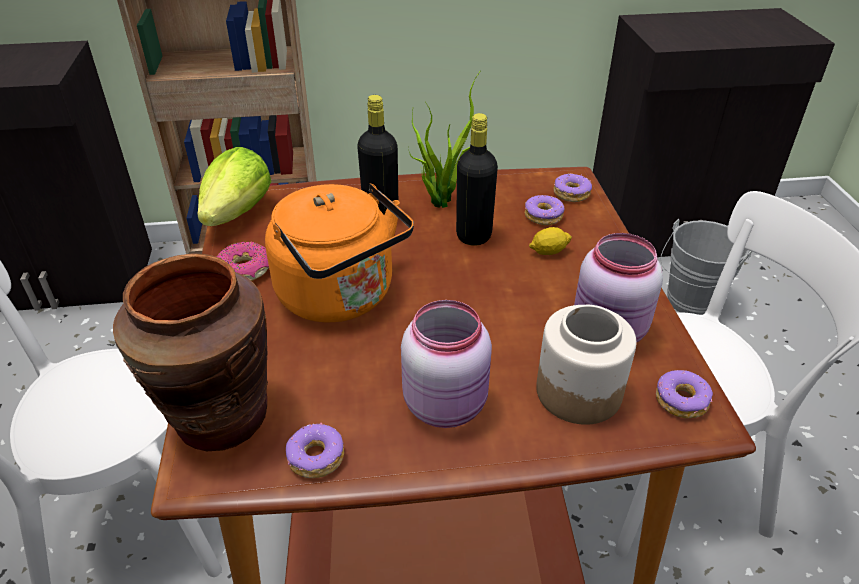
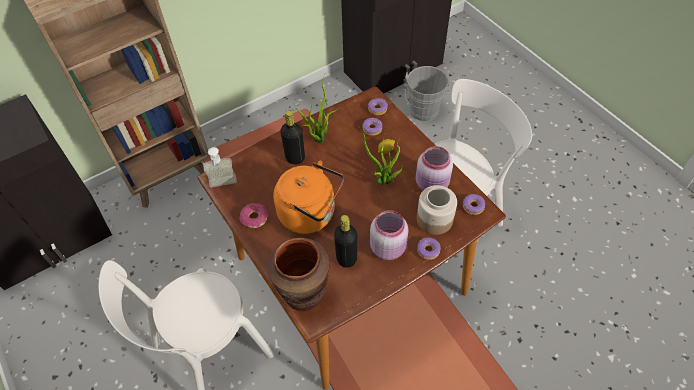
camera: 25 degrees left, 15 degrees up
lettuce [197,147,271,226] -> soap dispenser [203,147,237,188]
donut [286,423,344,478] -> donut moved to [417,237,440,260]
black bottle [456,113,498,246] -> black bottle moved to [334,215,357,268]
none -> potted plant [359,127,403,185]

